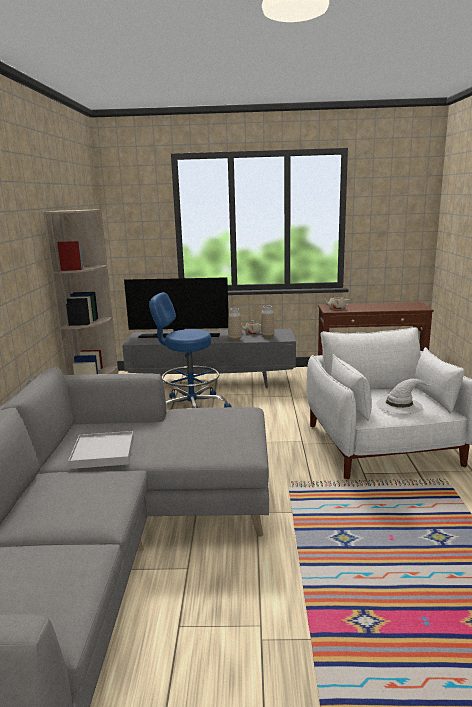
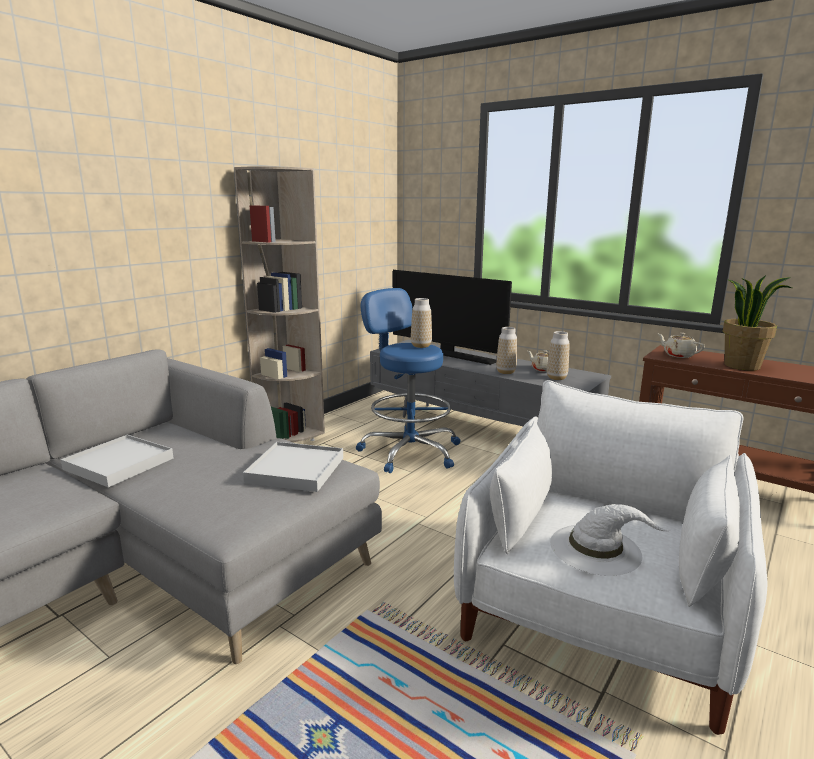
camera: 35 degrees right, 0 degrees up
none -> white tray [243,442,343,492]
none -> vase [411,298,432,348]
none -> potted plant [723,275,792,371]

